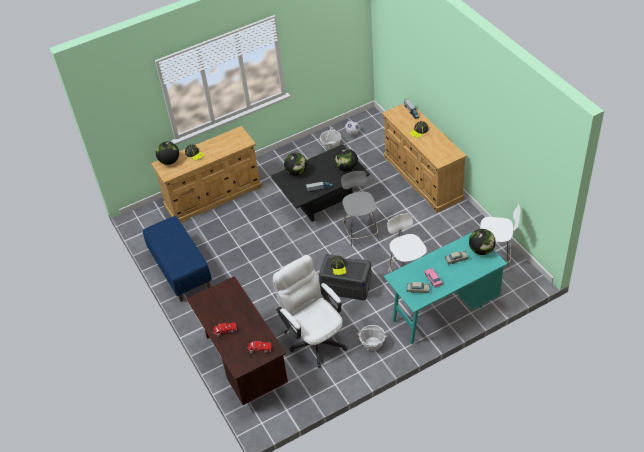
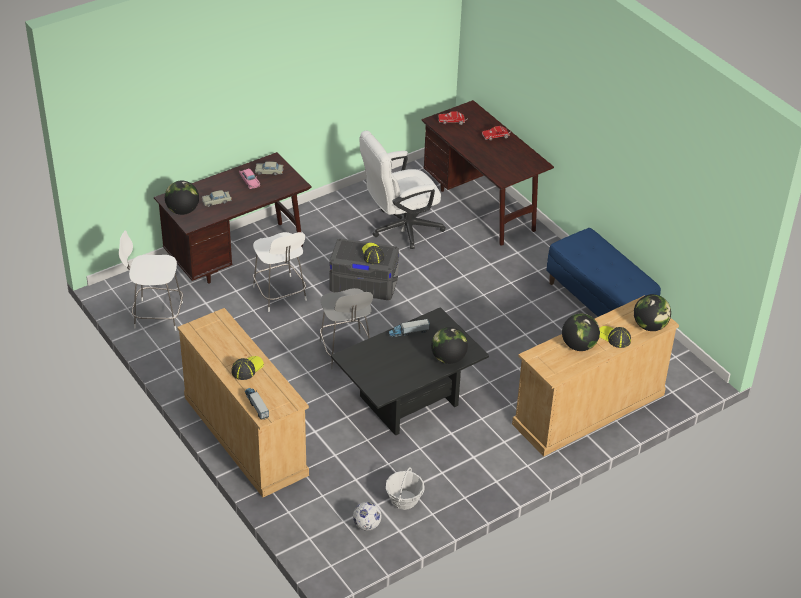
camera: 170 degrees right, 5 degrees down
white office chair [273,255,347,368] -> white office chair turned 105 degrees clockwise [360,131,446,249]
globe [335,149,358,172] -> globe moved to [562,314,600,351]
basket [357,325,388,351] -> none
turquoise desk [384,232,507,344] -> brown desk [154,152,312,284]

